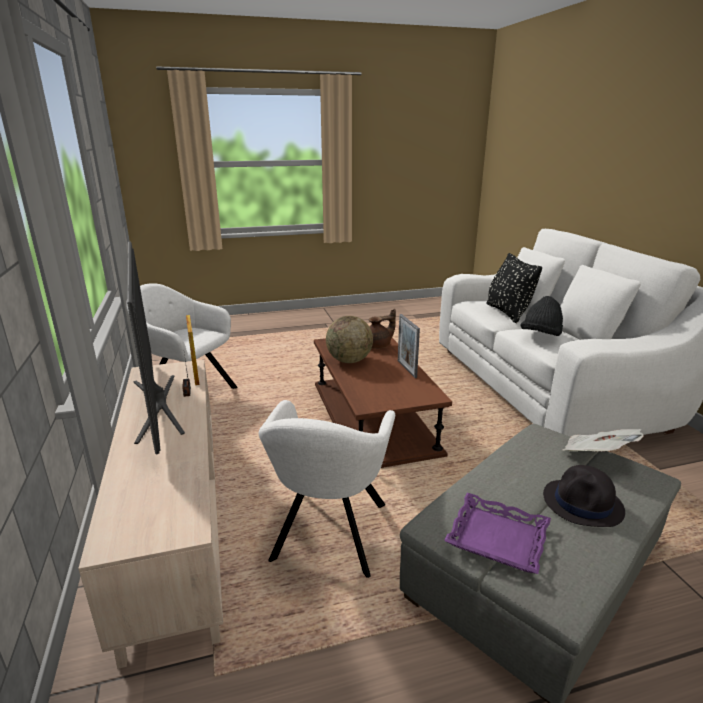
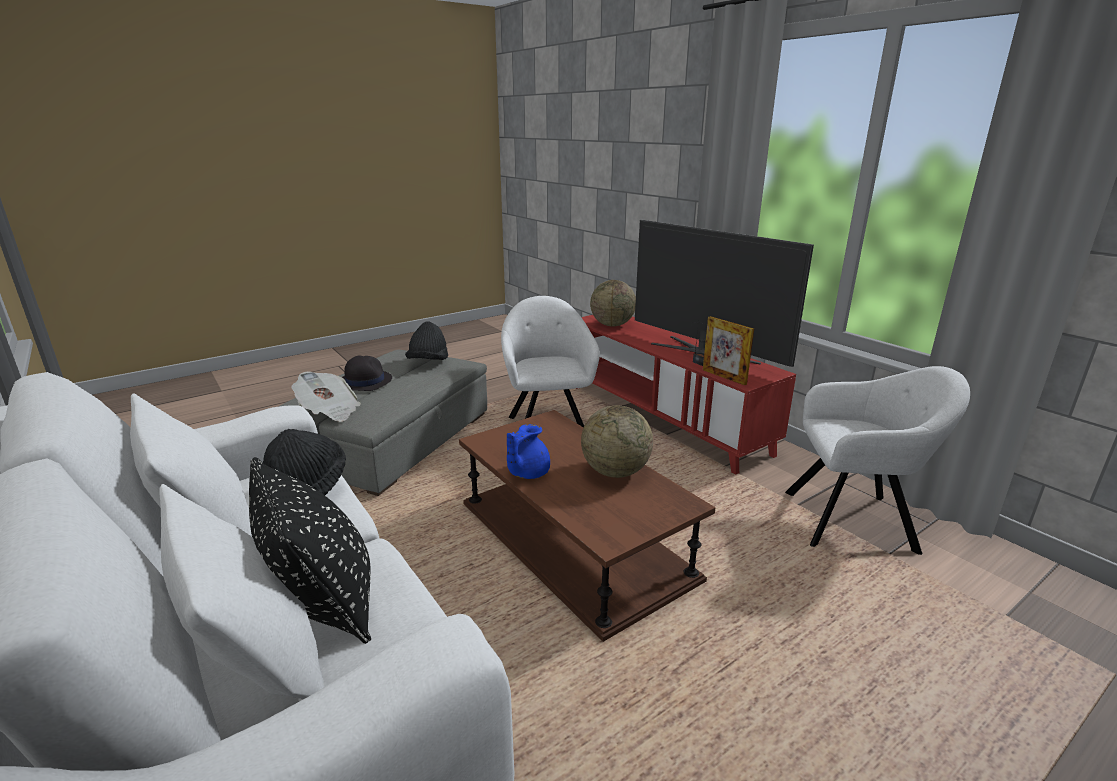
camera: 160 degrees right, 0 degrees up
beige tv stand [78,360,223,669] -> red tv stand [575,315,796,474]
brown teapot [368,309,396,349] -> none
picture frame [398,314,420,378] -> blue teapot [507,424,550,479]
purple tray [444,493,551,574] -> black hat [405,321,448,360]
none -> globe [590,280,636,327]

